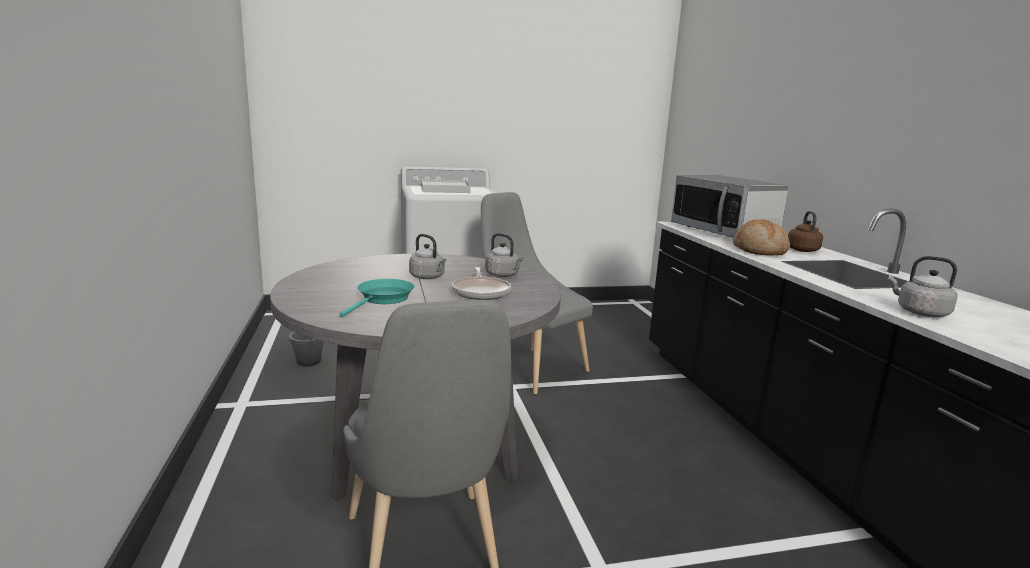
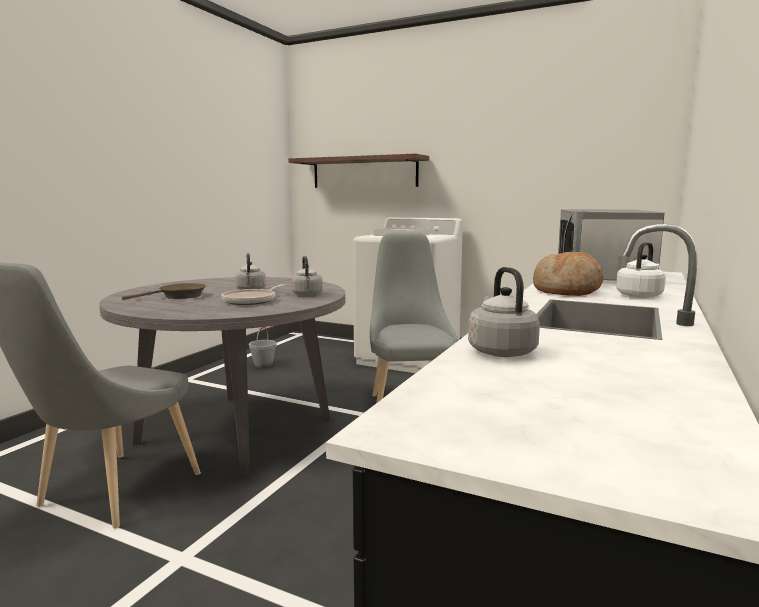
camera: 40 degrees right, 5 degrees down
turquoise frying pan [339,279,415,317] -> brown frying pan [122,283,206,300]
brown kettle [788,211,823,252] -> white kettle [616,242,666,298]
none -> shelf [288,153,429,188]

